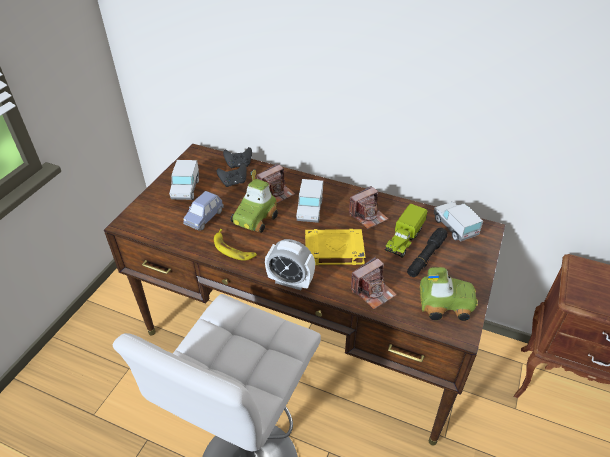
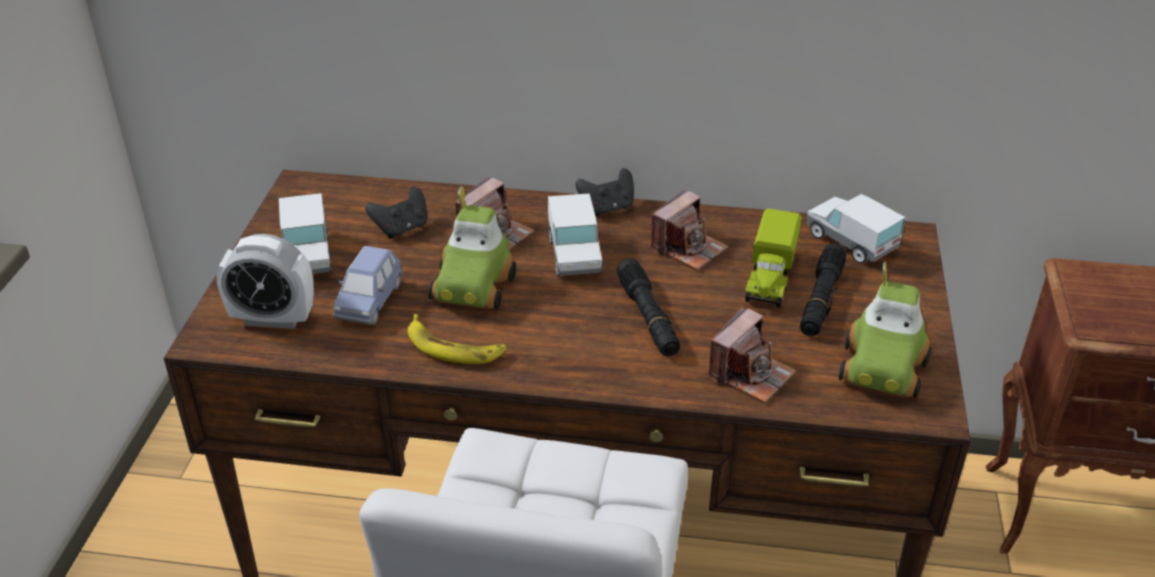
camera: 15 degrees left, 5 degrees down
black game controller [223,147,252,168] -> black game controller moved to [576,168,634,216]
alarm clock [265,239,315,290] -> alarm clock moved to [216,234,314,329]
yellow book [305,229,365,266] -> black flashlight [617,258,680,356]
toy car [420,267,478,321] -> toy car turned 120 degrees clockwise [839,260,931,398]

